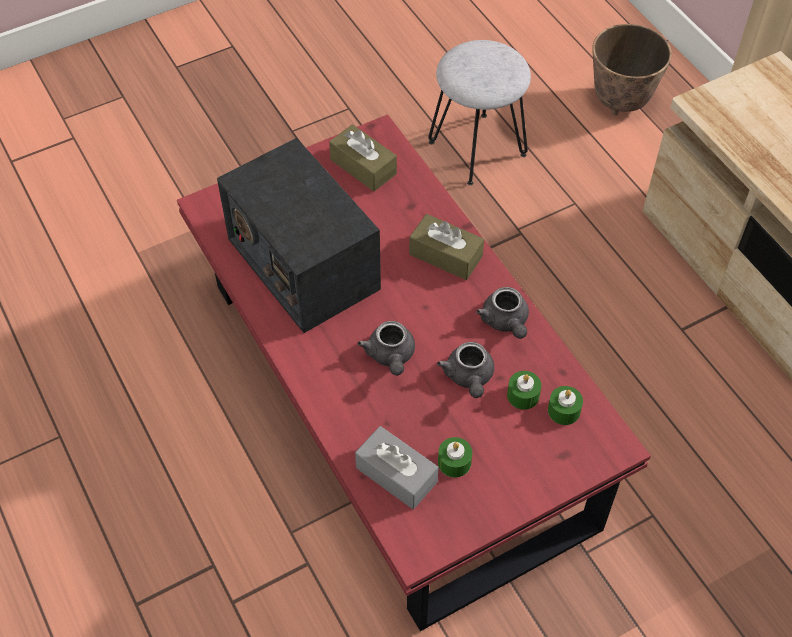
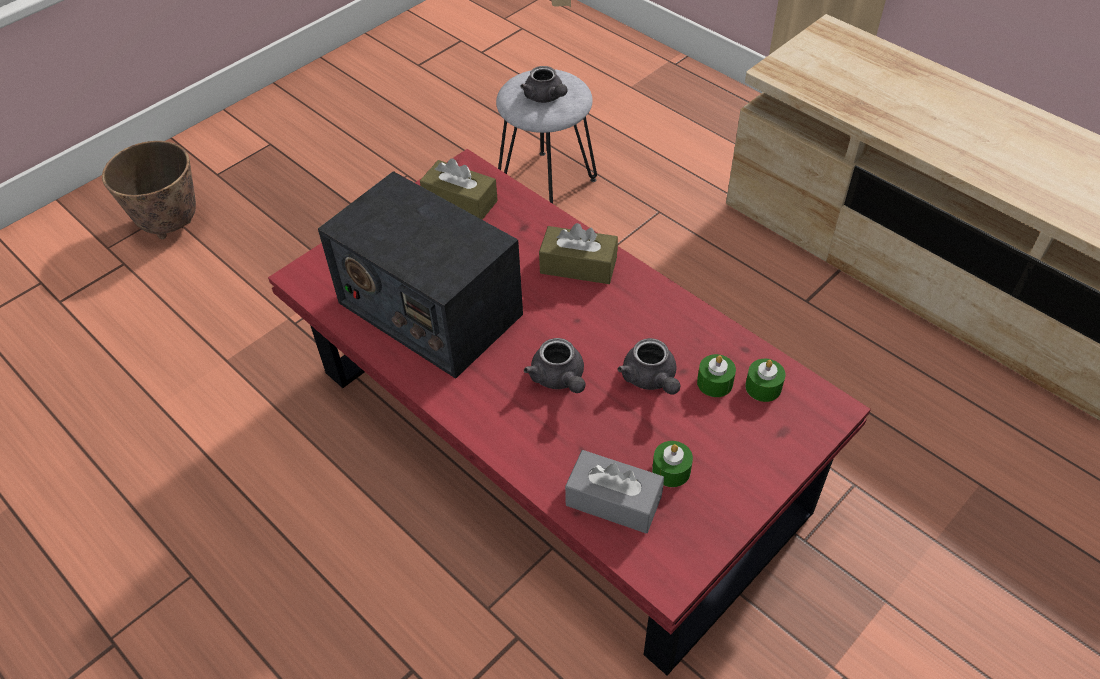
camera: 15 degrees left, 5 degrees down
grey teapot [476,287,529,339] -> grey teapot moved to [520,66,567,103]
planter [592,24,672,115] -> planter moved to [102,141,196,239]

